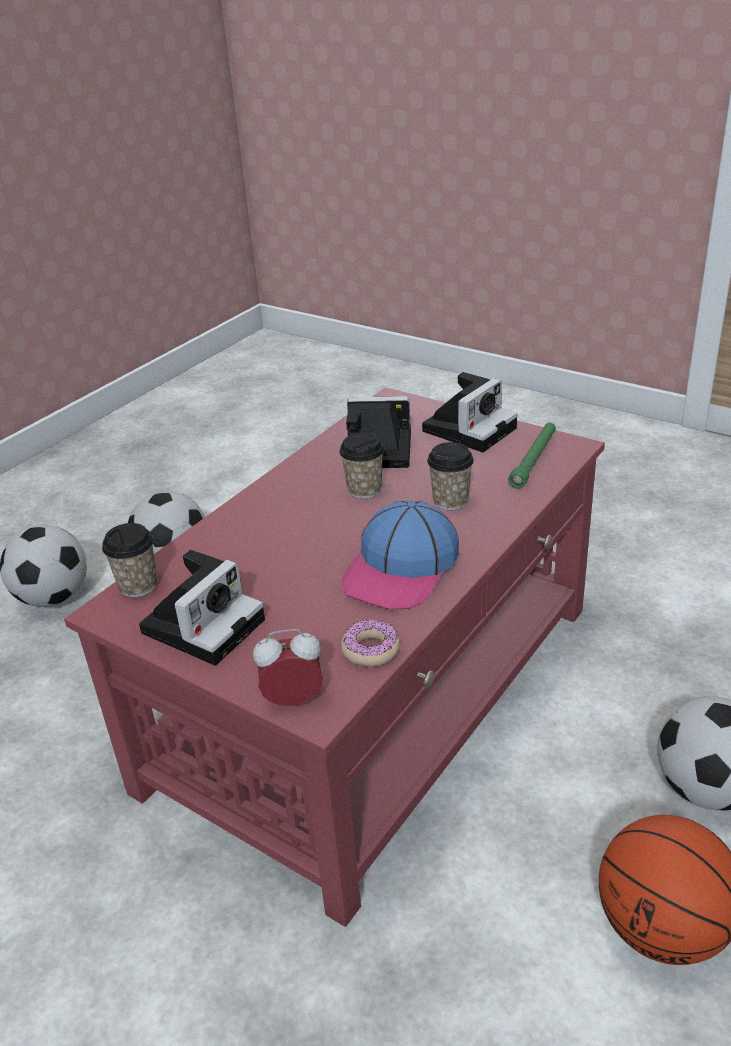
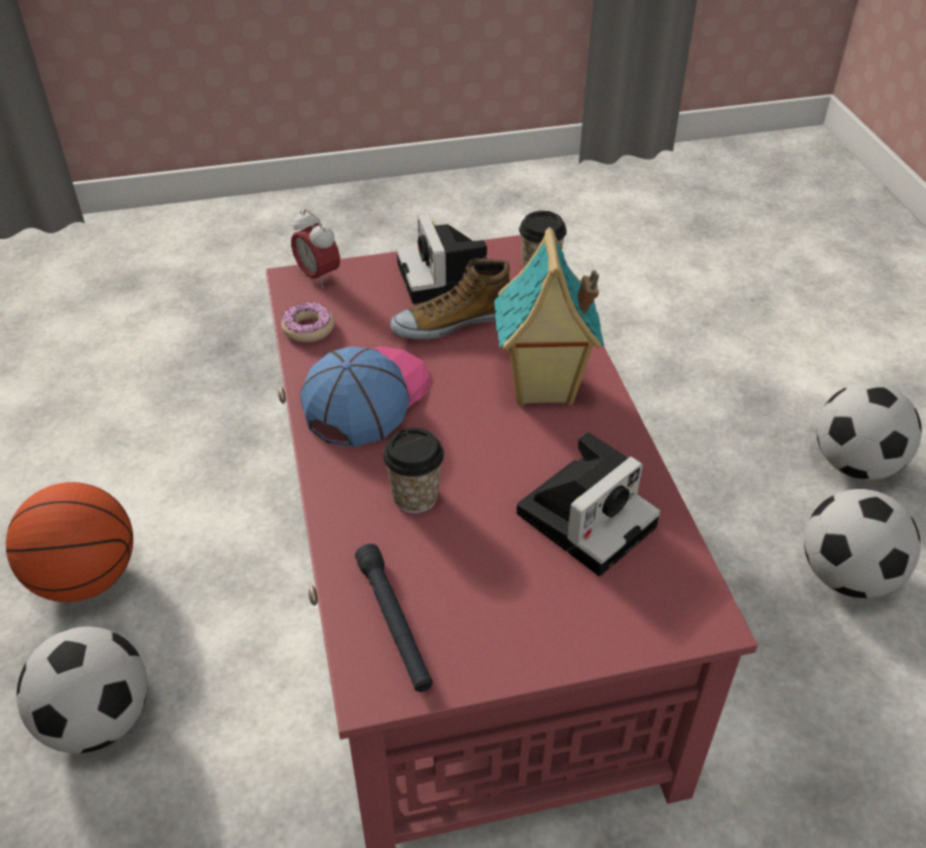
camera: 130 degrees right, 10 degrees up
alarm clock [253,629,323,706] -> alarm clock turned 105 degrees clockwise [291,209,340,289]
cup [339,433,384,499] -> none
cap [341,500,459,610] -> cap turned 45 degrees clockwise [300,346,430,447]
camera [422,372,518,453] -> none
green flashlight [508,423,556,489] -> black flashlight [355,544,433,692]
none -> shoe [390,258,510,340]
none -> toy house [494,228,604,407]

